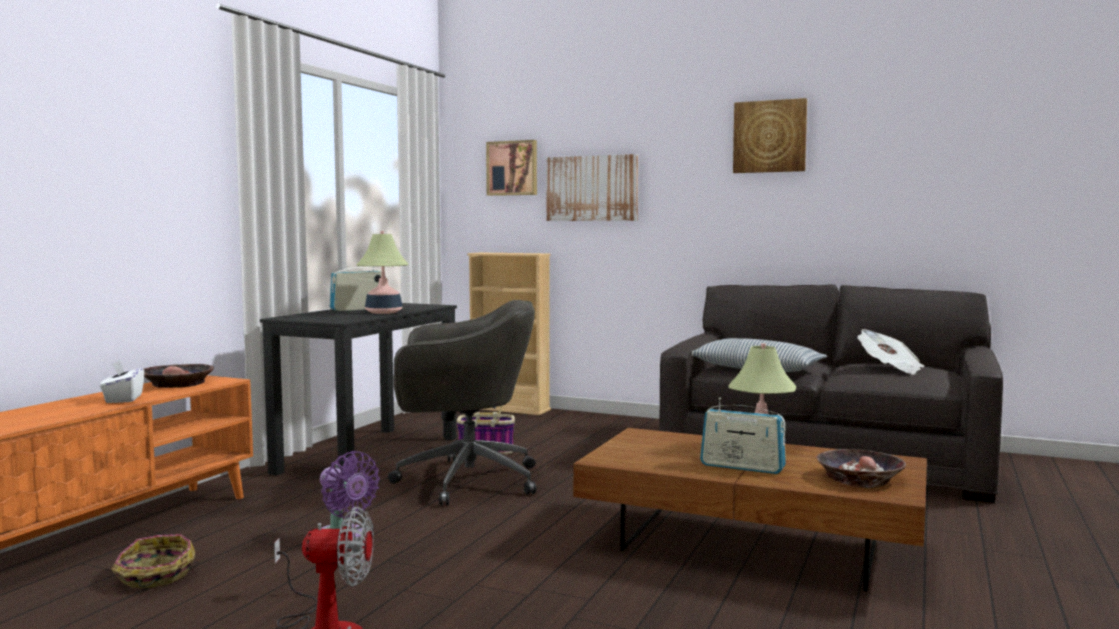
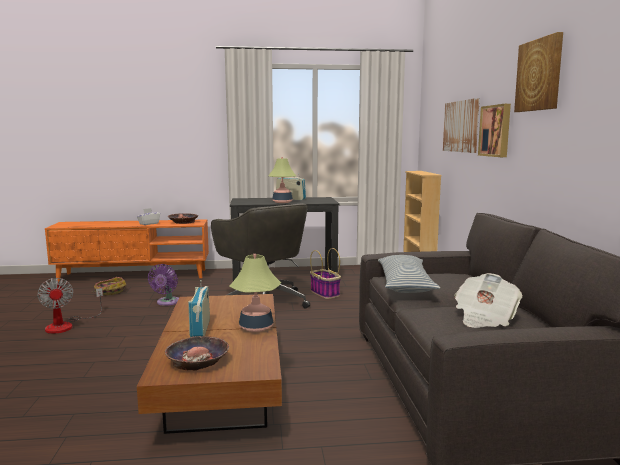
camera: 60 degrees right, 5 degrees up
picture [486,140,537,196] -> picture moved to [478,104,511,157]

